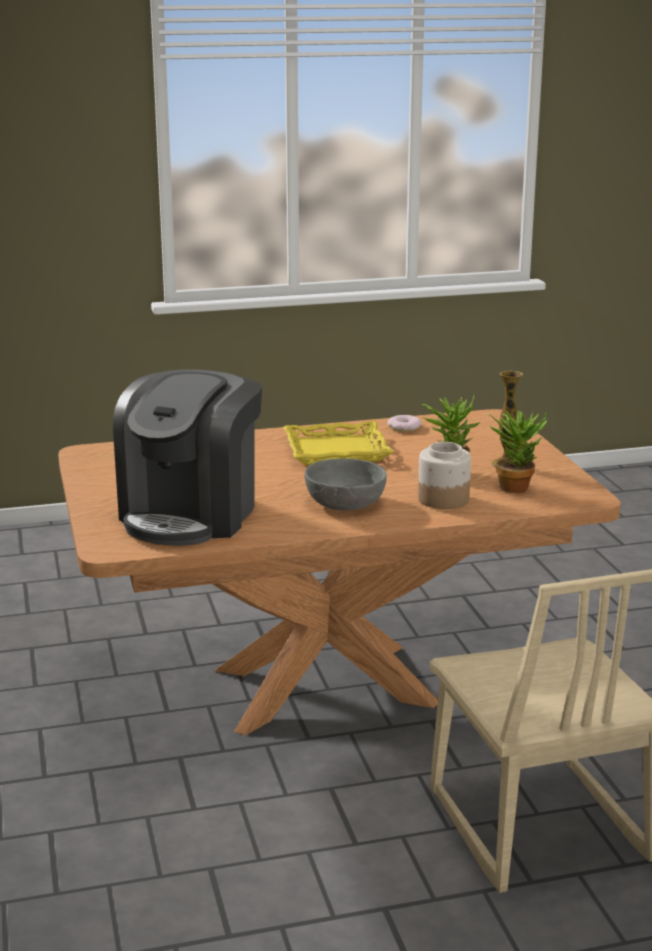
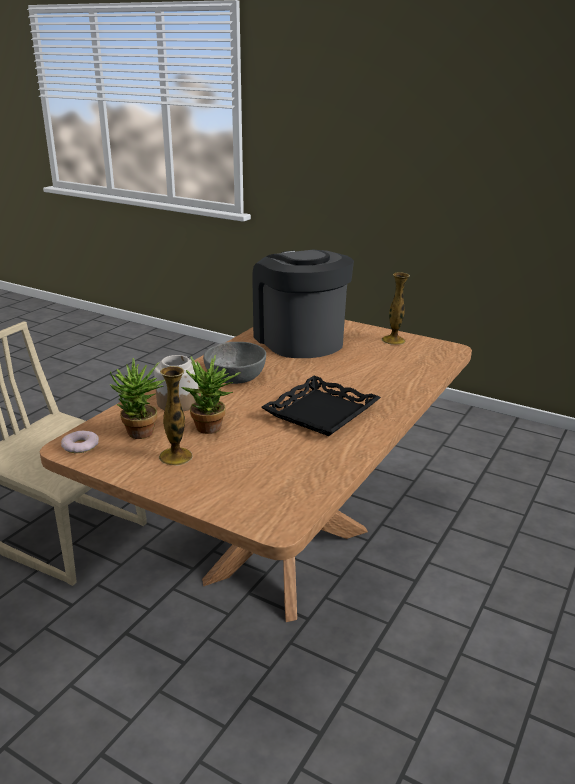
camera: 135 degrees right, 5 degrees up
yellow tray [283,421,393,465] -> black tray [261,376,381,436]
donut [387,415,421,432] -> donut moved to [61,431,99,453]
none -> vase [381,272,410,345]

